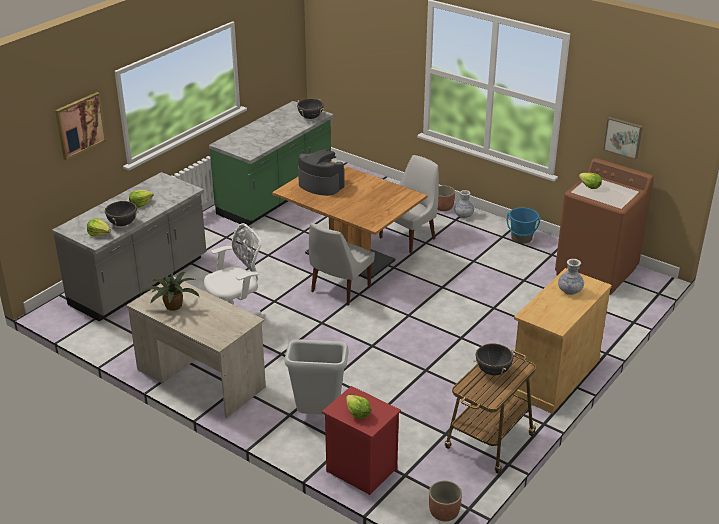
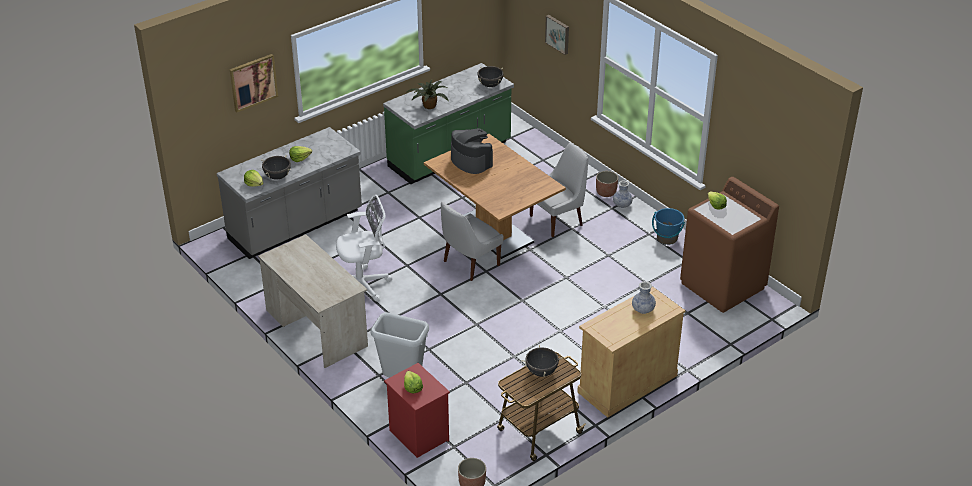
camera: 15 degrees right, 5 degrees up
potted plant [140,272,199,311] -> potted plant moved to [405,80,449,109]
picture [603,117,643,160] -> picture moved to [545,15,569,55]

